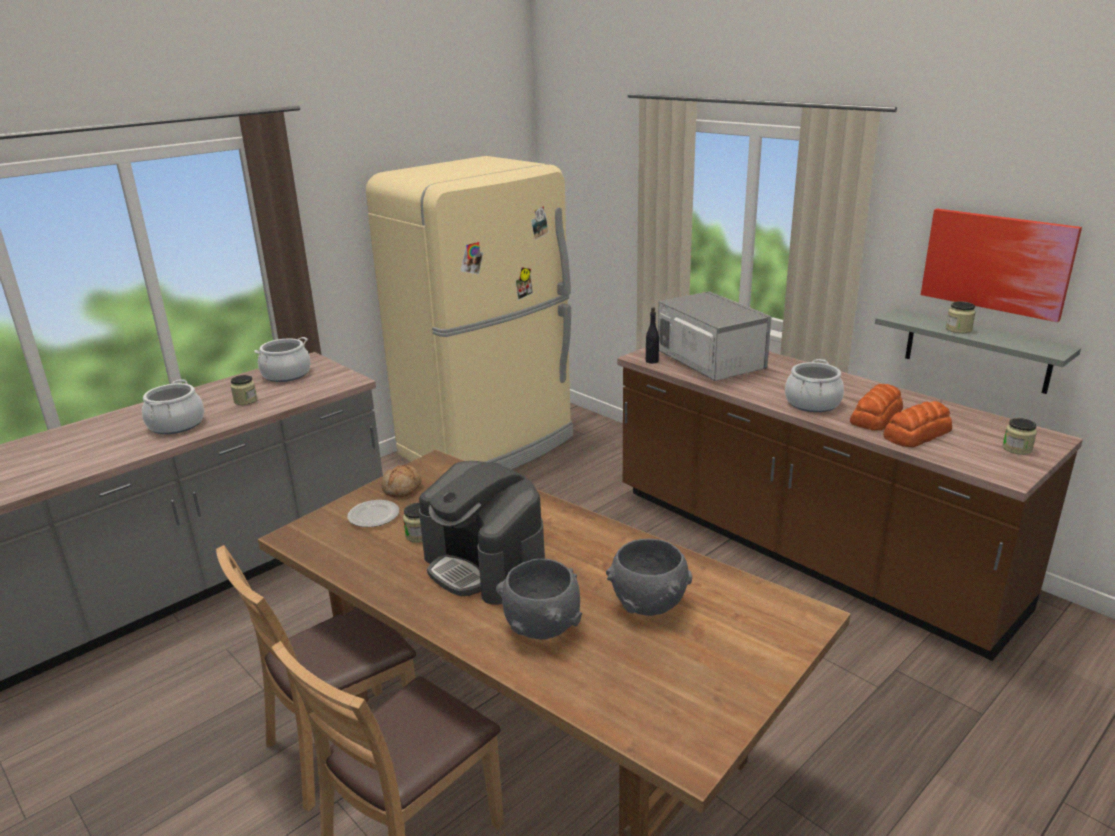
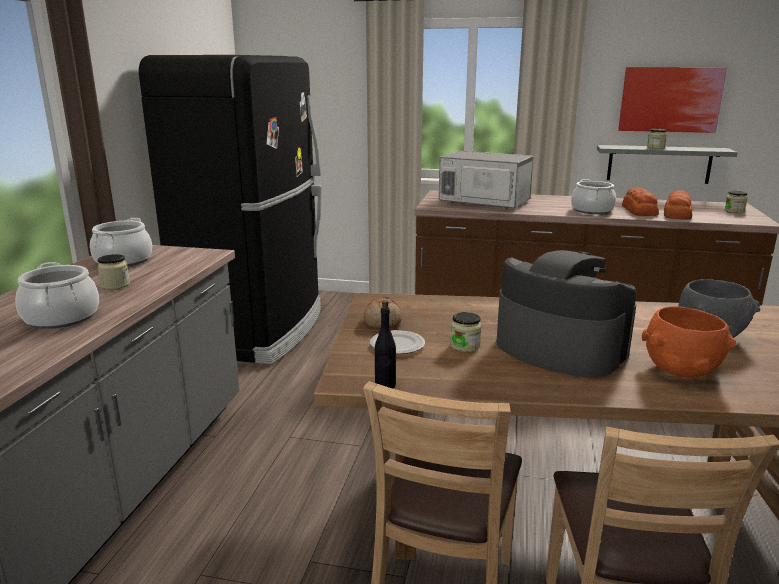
camera: 35 degrees left, 5 degrees down
beige fridge [366,156,573,470] -> black fridge [139,55,322,364]
coffee machine [419,461,545,605] -> coffee machine turned 150 degrees counterclockwise [497,250,637,377]
grey bowl [496,559,582,640] -> orange bowl [642,306,737,377]
black bottle [646,307,659,364] -> black bottle moved to [375,300,396,388]

